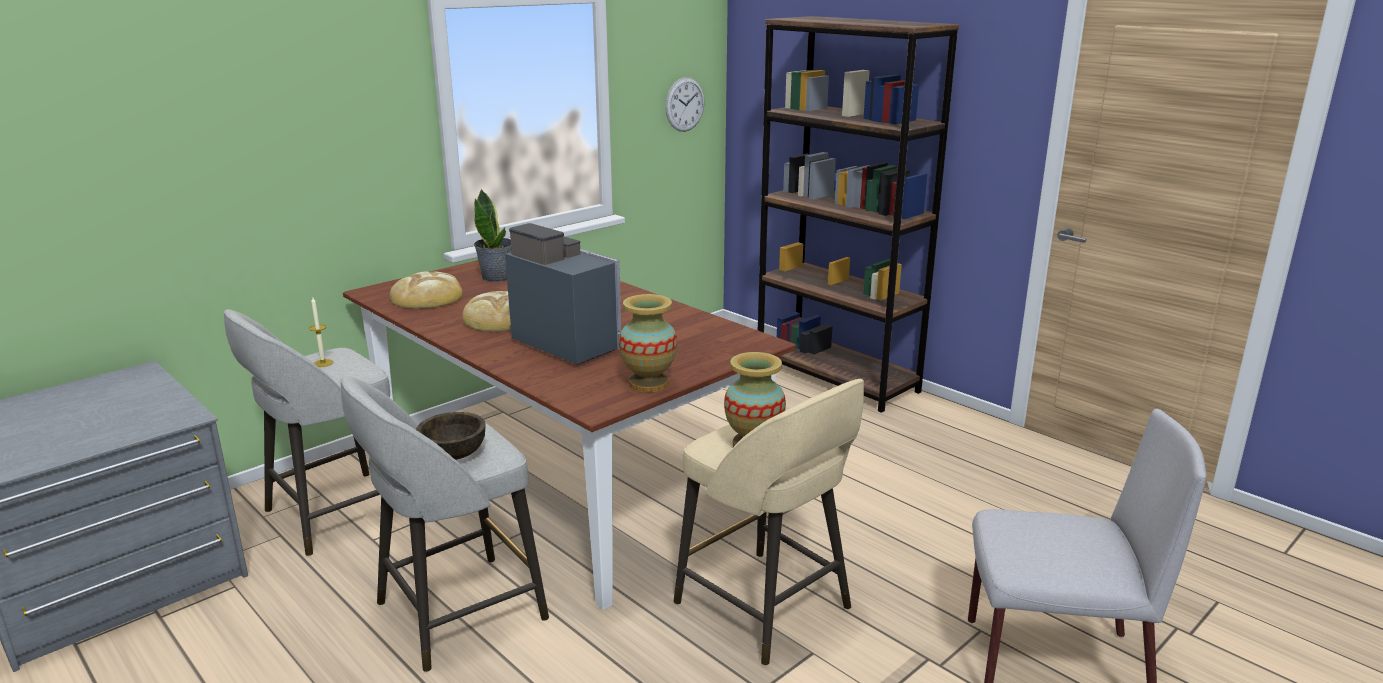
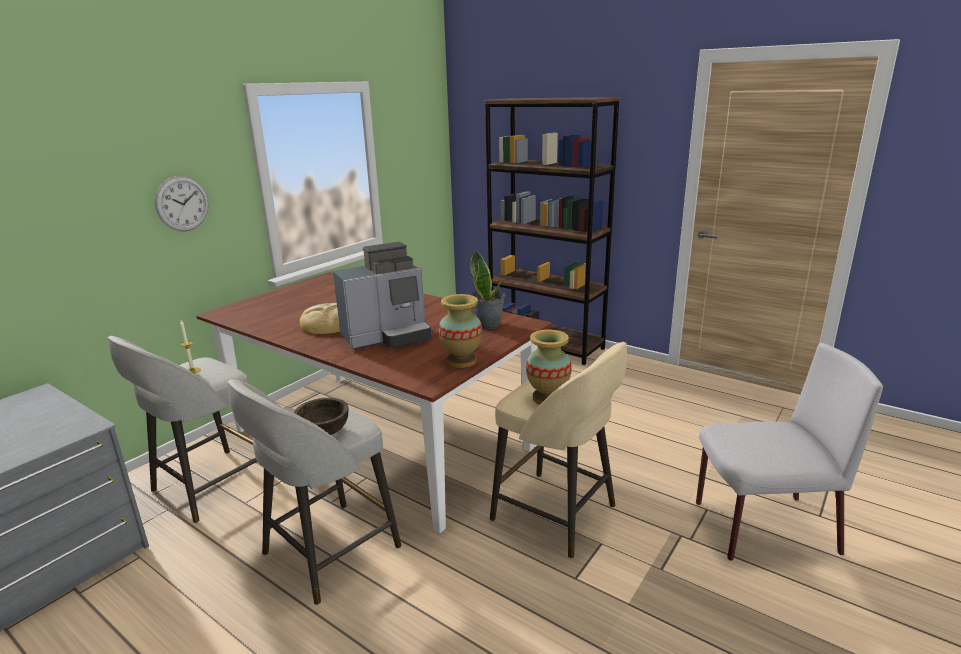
camera: 10 degrees left, 0 degrees up
bread [390,272,463,309] -> none
potted plant [474,189,511,282] -> potted plant moved to [470,249,506,329]
coffee machine [505,223,621,365] -> coffee machine turned 120 degrees clockwise [333,242,432,349]
wall clock [665,77,705,132] -> wall clock moved to [155,176,209,231]

